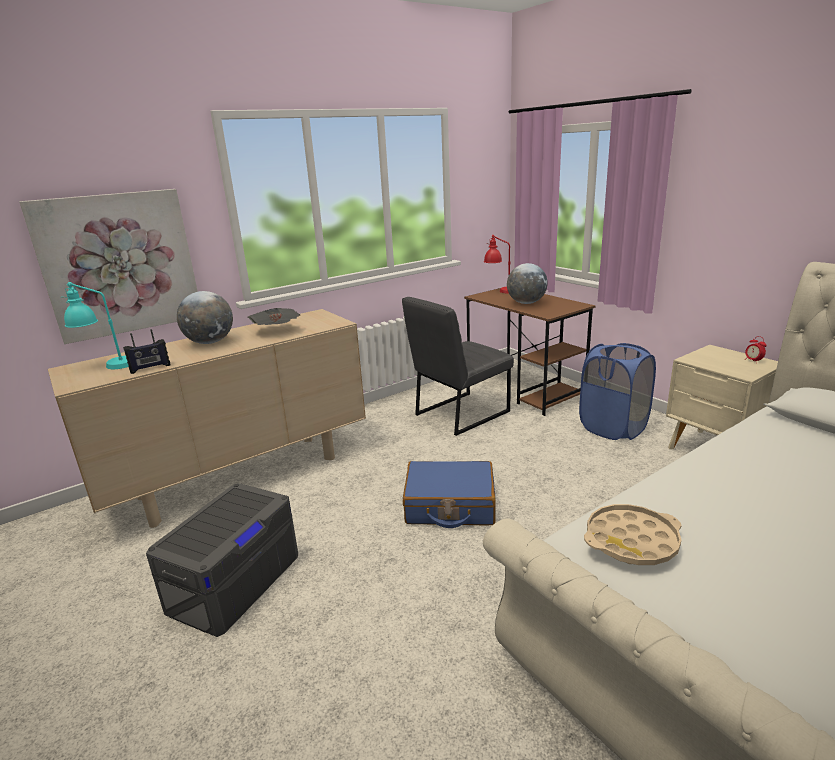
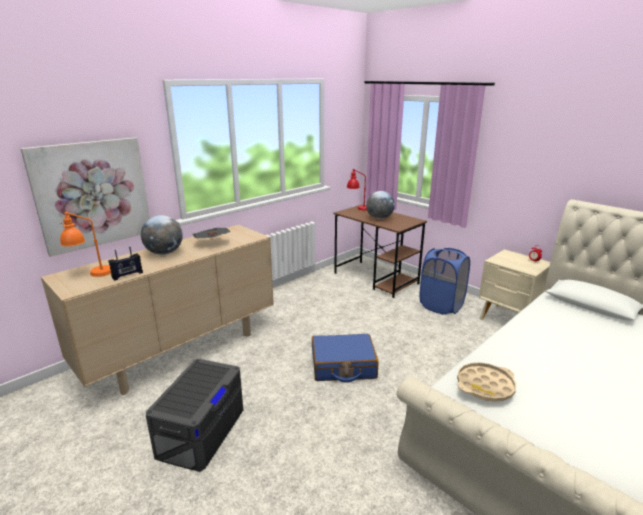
camera: 10 degrees left, 0 degrees up
turquoise table lamp [61,282,128,369] -> orange table lamp [60,212,111,277]
grey chair [402,297,514,436] -> none

